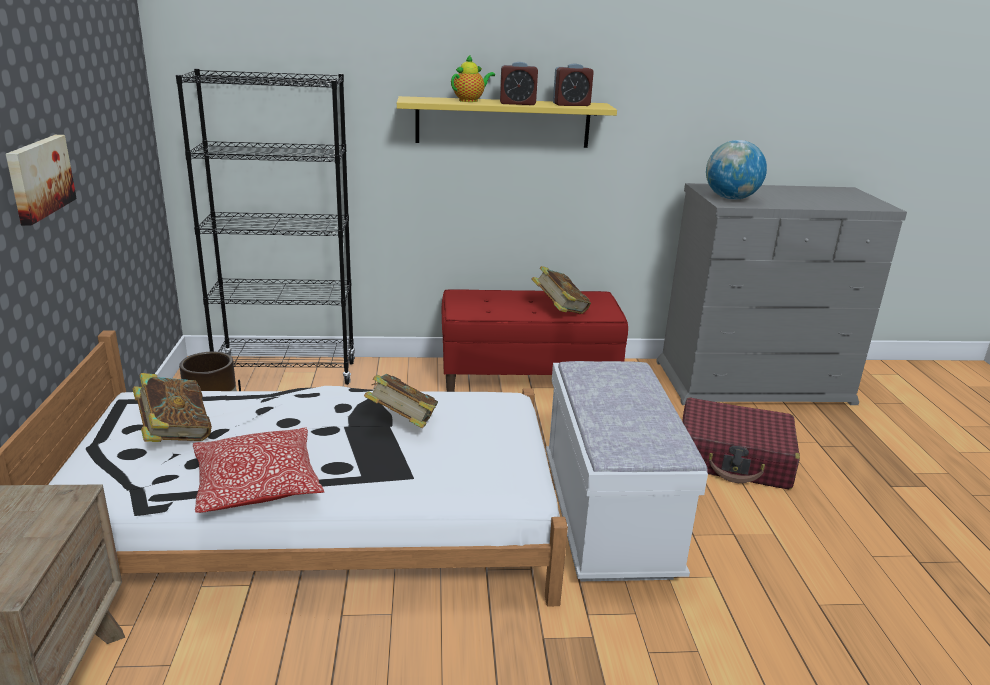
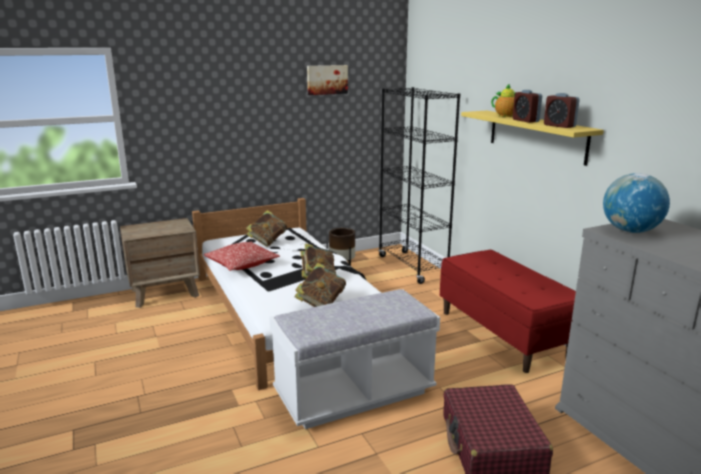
camera: 70 degrees right, 5 degrees down
picture [6,135,77,226] -> picture moved to [307,65,348,95]
book [532,266,591,314] -> book moved to [295,263,346,307]

